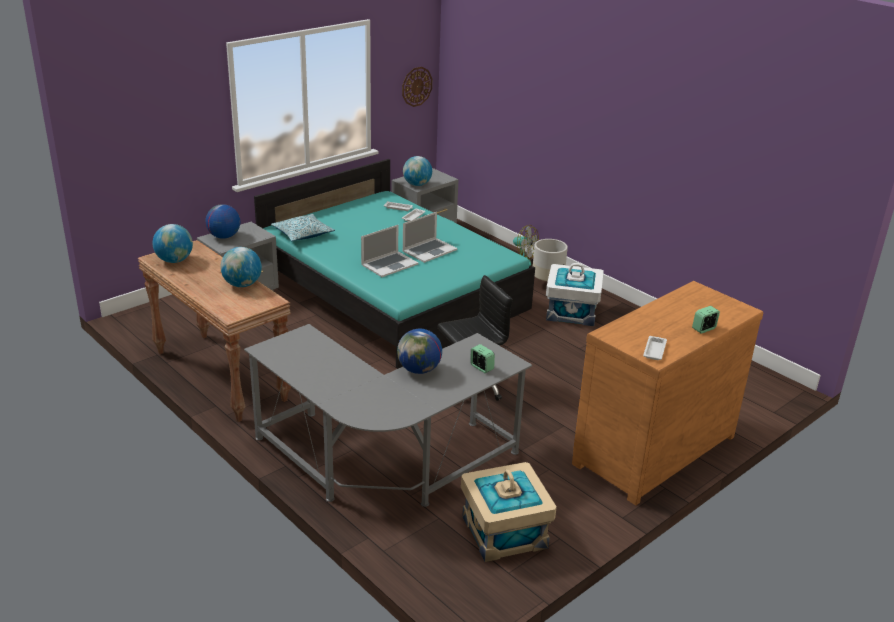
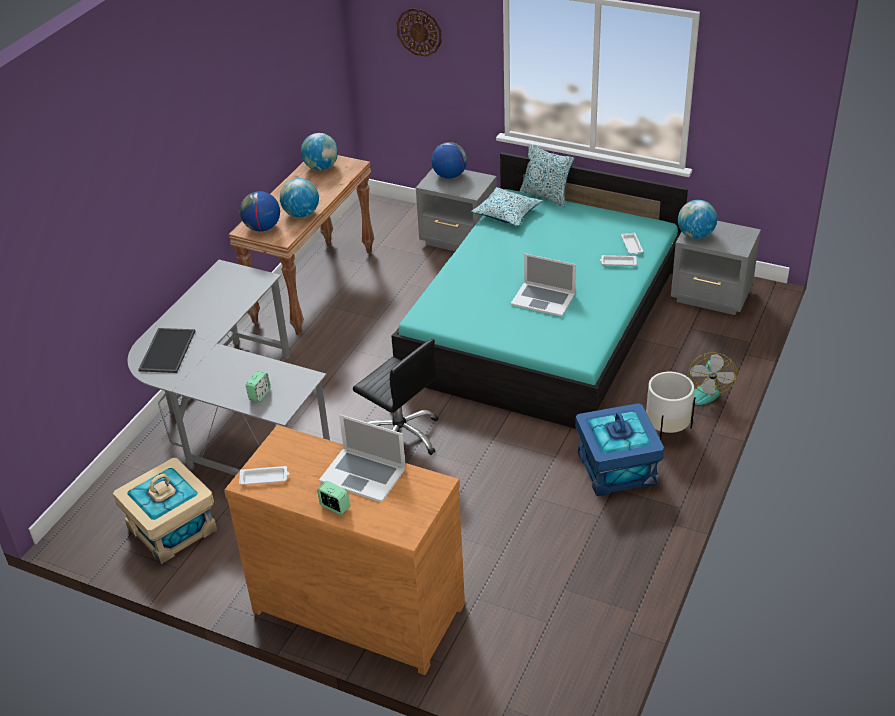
camera: 70 degrees right, 10 degrees up
laptop [361,225,418,277] -> laptop moved to [319,414,406,502]
globe [397,329,442,374] -> globe moved to [240,191,280,232]
wall clock [402,67,432,107] -> wall clock moved to [396,8,442,57]
white storage box [546,263,604,326] -> blue storage box [575,403,664,496]
none -> tray [138,328,195,373]
none -> pillow [520,144,574,207]

